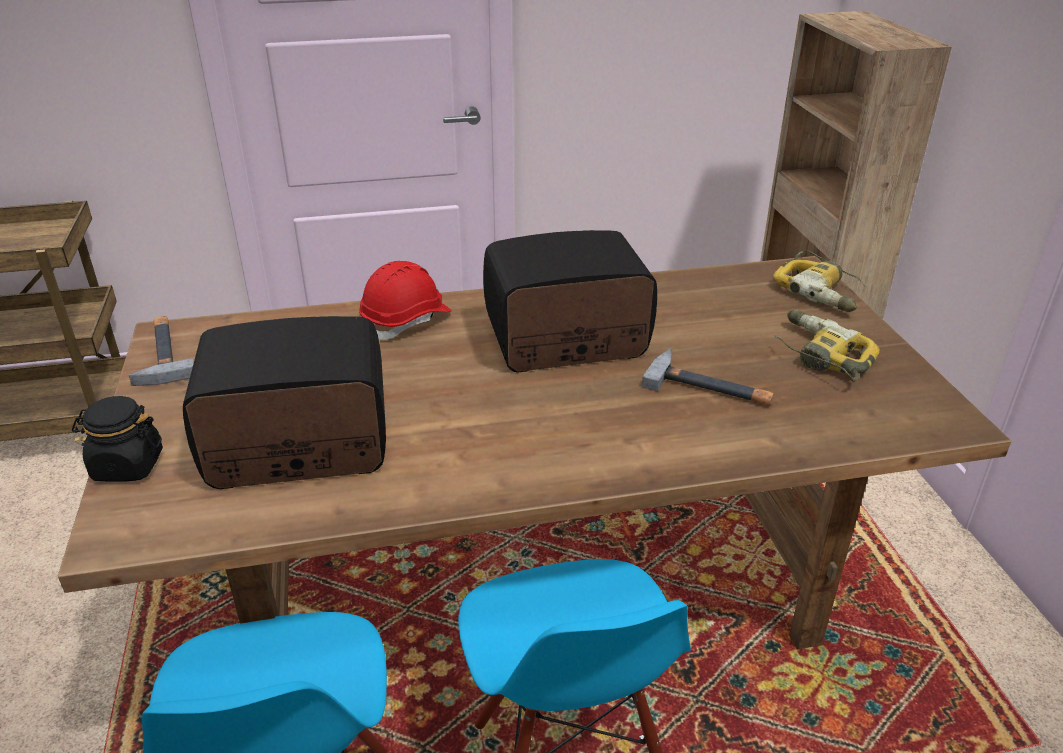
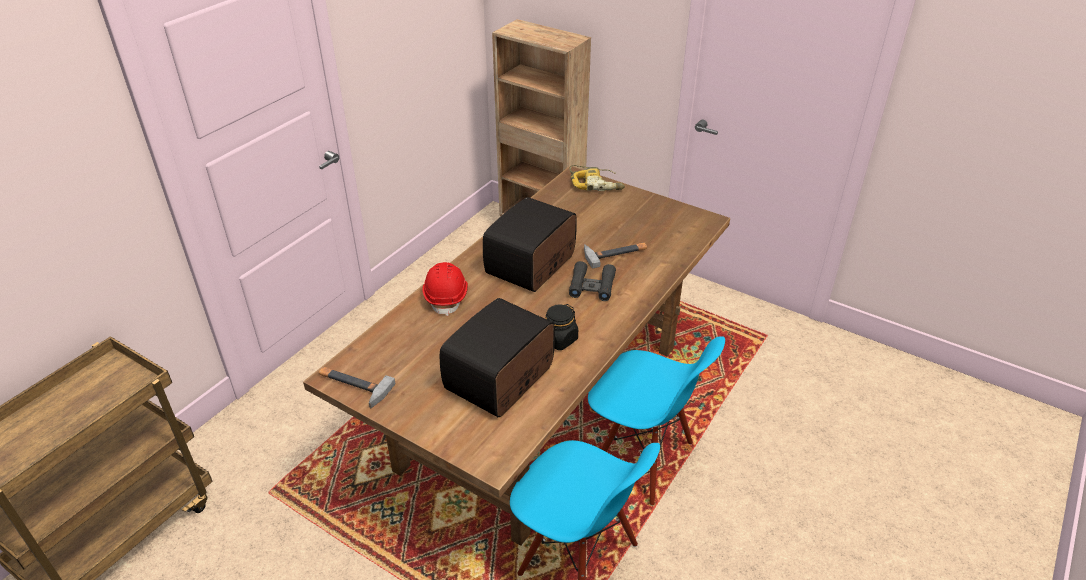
camera: 45 degrees left, 5 degrees up
black jar [72,396,163,482] -> black jar moved to [545,304,578,350]
power drill [774,309,880,382] -> none
none -> black binoculars [569,261,616,301]

